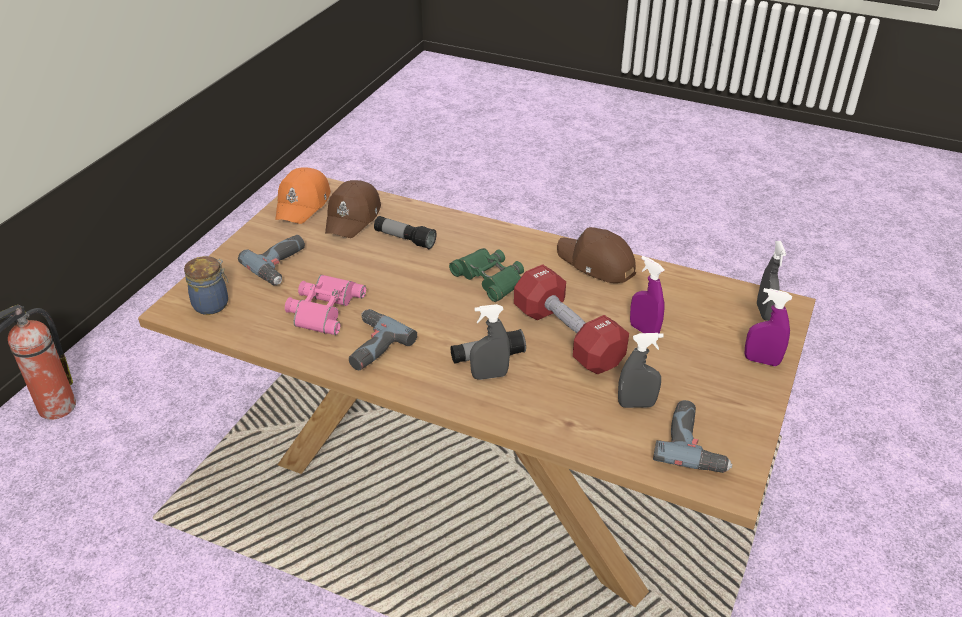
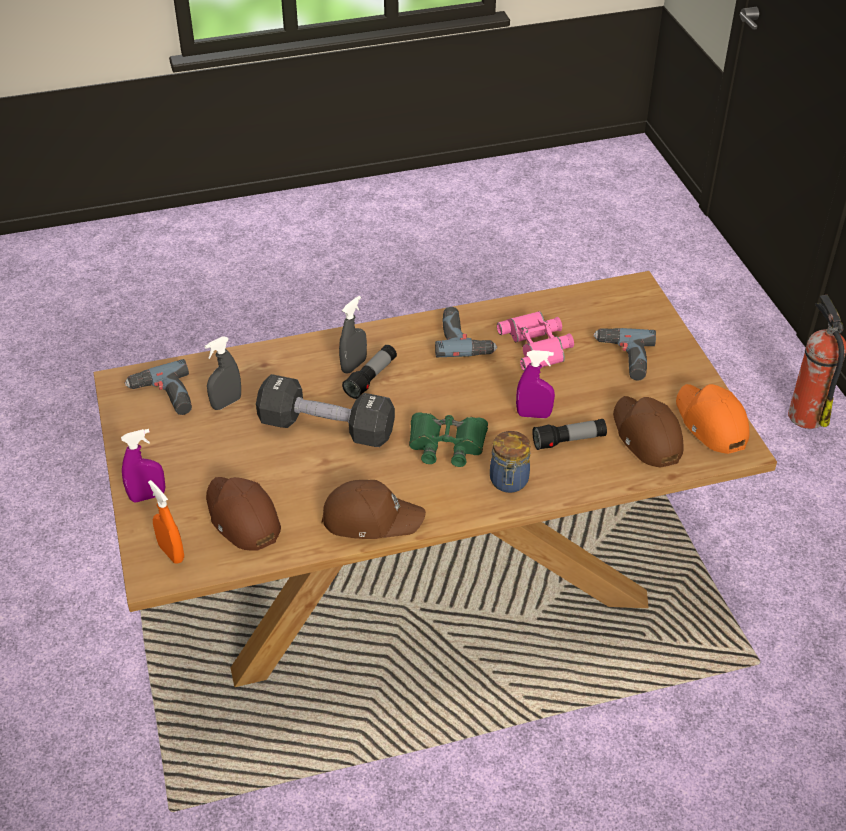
camera: 140 degrees right, 5 degrees up
jar [184,256,228,315] -> jar moved to [490,431,530,493]
red dumbbell [514,264,629,374] -> black dumbbell [256,374,395,447]
purple spray bottle [630,256,665,334] -> purple spray bottle moved to [516,350,555,418]
grey spray bottle [757,241,786,321] -> orange spray bottle [148,480,184,564]
none -> brown cap [206,477,281,551]

